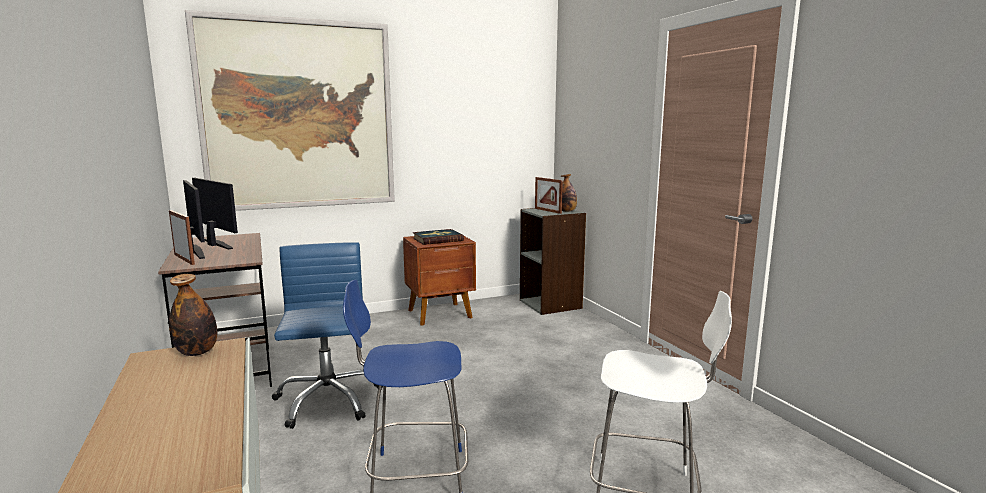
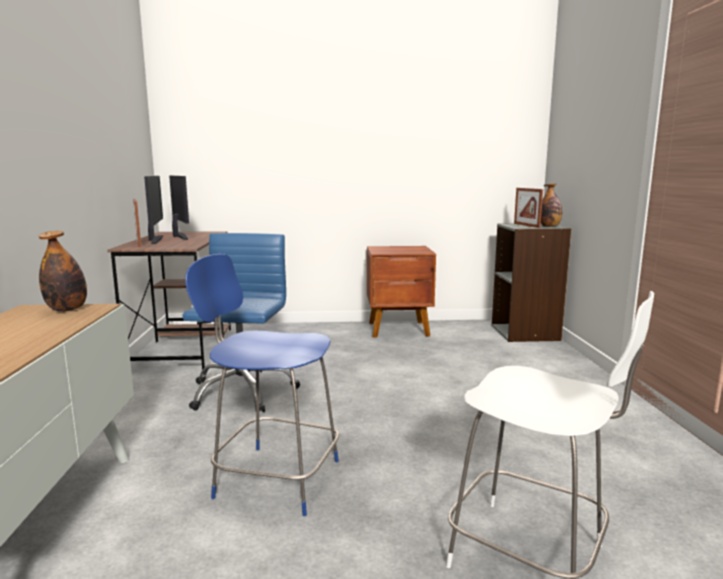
camera: 20 degrees right, 0 degrees up
picture [185,10,395,211] -> none
book [413,229,464,245] -> none

